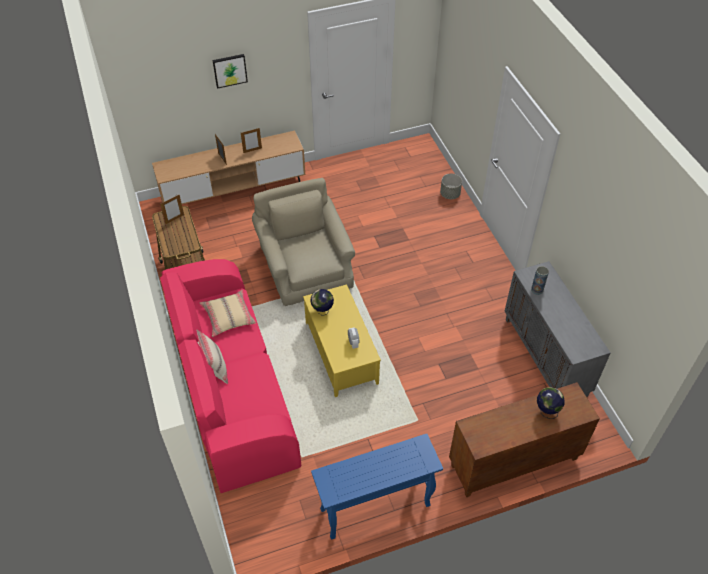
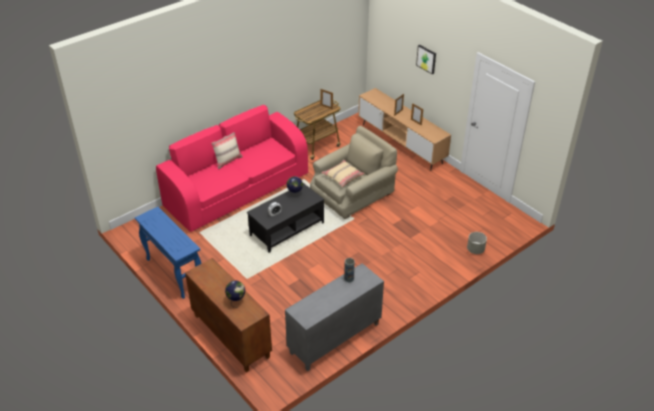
camera: 70 degrees right, 10 degrees down
beige pillow [200,290,256,337] -> beige pillow moved to [321,160,365,187]
yellow coffee table [303,284,381,397] -> black coffee table [247,183,324,253]

